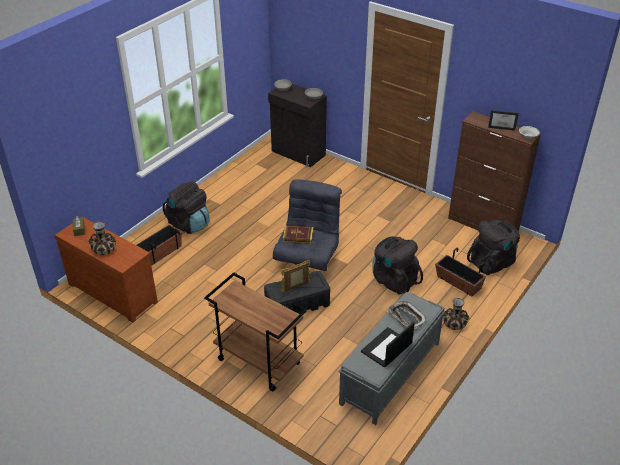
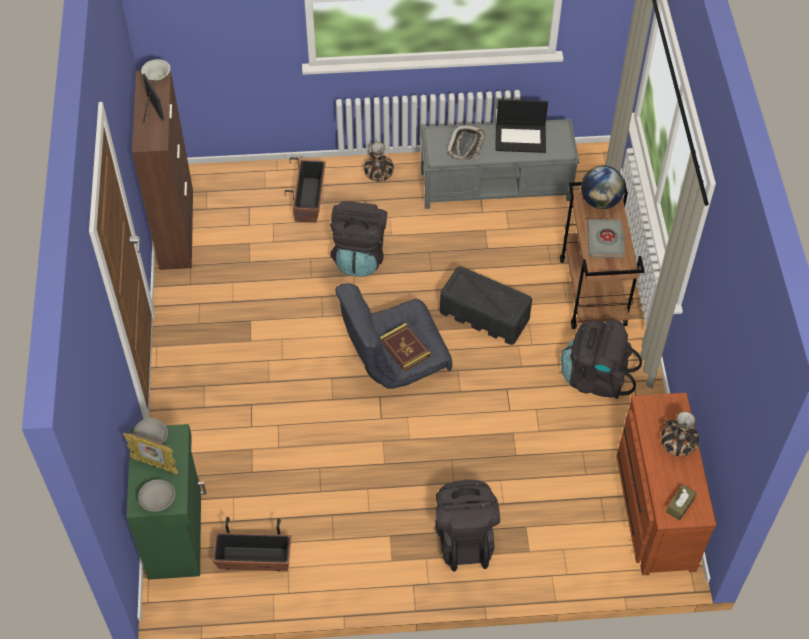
camera: 130 degrees left, 15 degrees up
planter [137,225,182,266] -> planter moved to [212,517,292,571]
black cabinet [268,84,327,167] -> green cabinet [126,424,206,580]
picture frame [281,260,310,293] -> picture frame moved to [123,433,178,474]
black backpack [467,220,520,275] -> black backpack moved to [560,319,642,399]
none -> globe [581,165,625,209]
none -> grey book [587,219,625,258]

